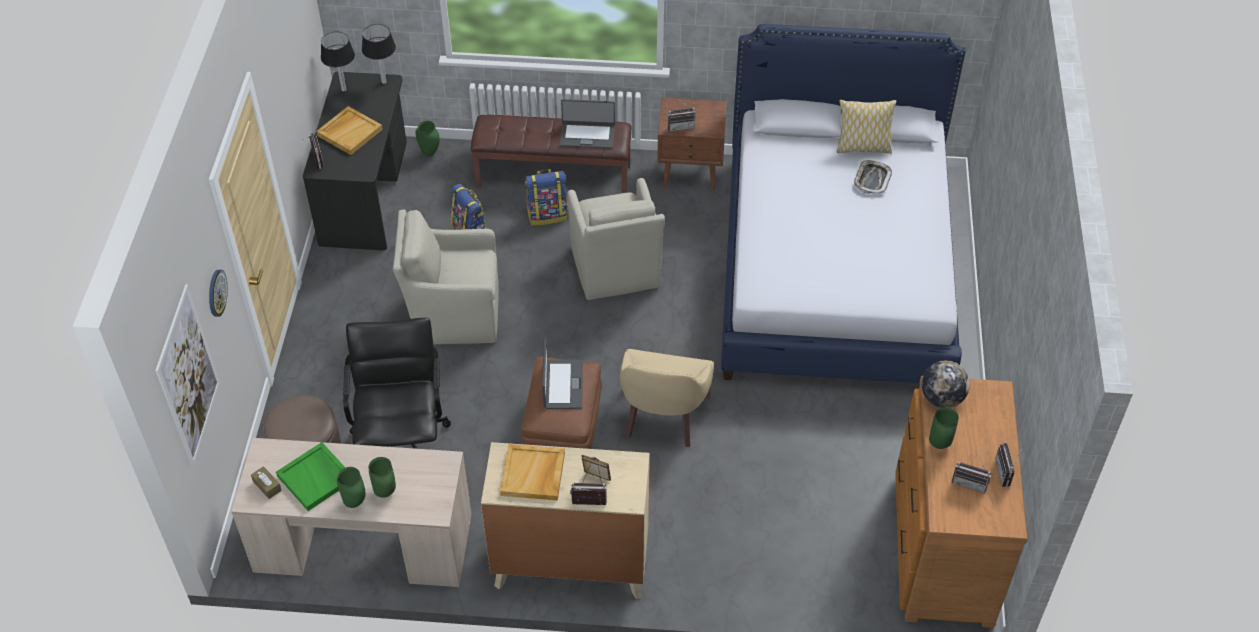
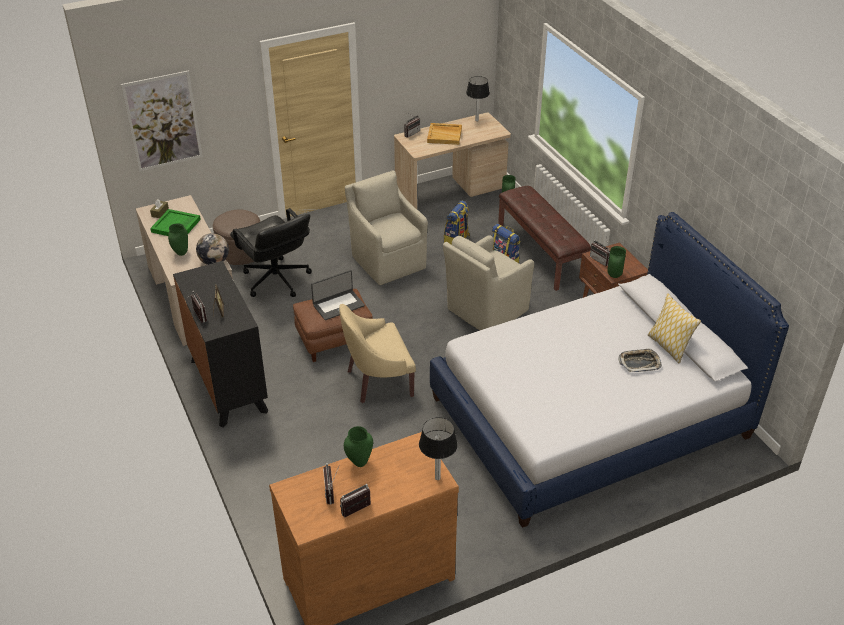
camera: 60 degrees right, 10 degrees down
wall clock [209,270,228,317] -> none
black desk [303,72,407,250] -> beige desk [394,113,511,209]
green vase [337,467,365,508] -> green vase moved to [607,246,626,278]
black office chair [343,318,451,449] -> black office chair turned 90 degrees clockwise [230,208,312,297]
table lamp [362,24,396,84] -> table lamp moved to [419,417,458,480]
beige dresser [481,442,650,599] -> black dresser [173,261,268,428]
beige tray [500,444,565,501] -> none
laptop [559,99,615,149] -> none
globe [922,361,970,408] -> globe moved to [196,233,229,265]

